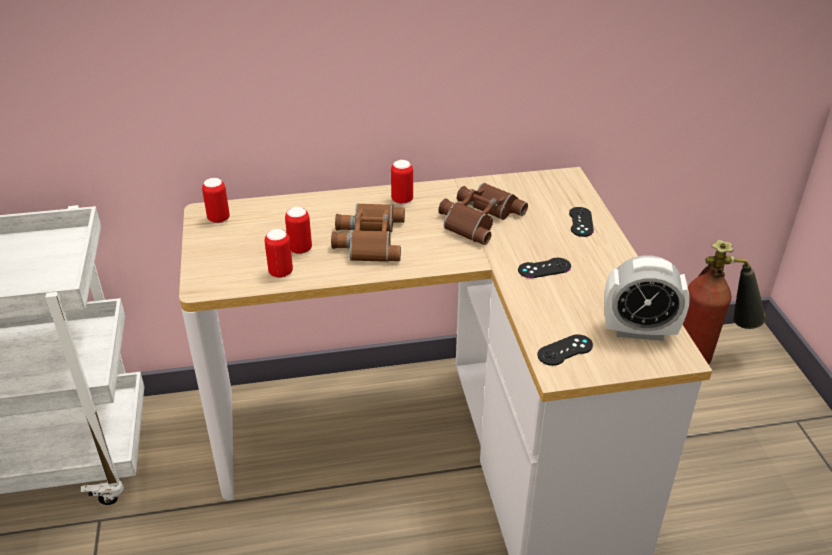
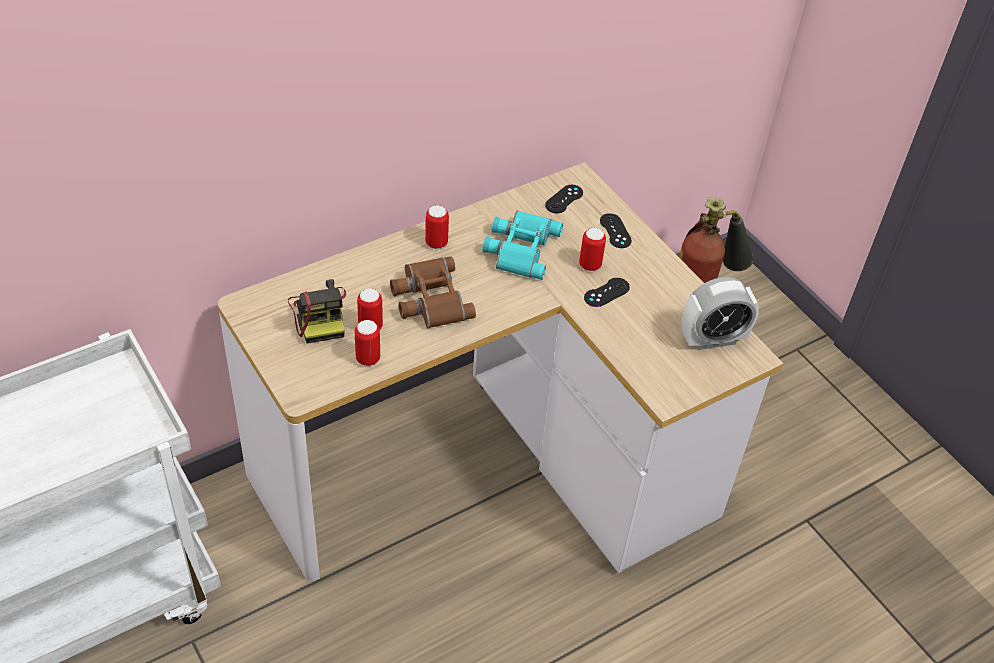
camera: 25 degrees left, 10 degrees up
can [202,178,230,223] -> can moved to [579,228,606,271]
brown binoculars [439,183,528,245] -> turquoise binoculars [482,211,563,280]
black game controller [537,334,593,366] -> black game controller moved to [545,185,583,213]
none -> camera [288,279,346,343]

